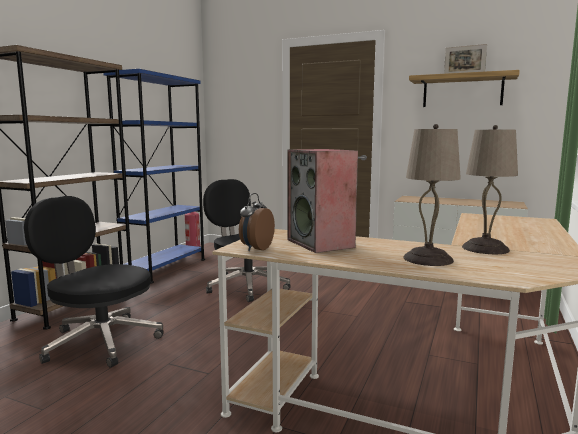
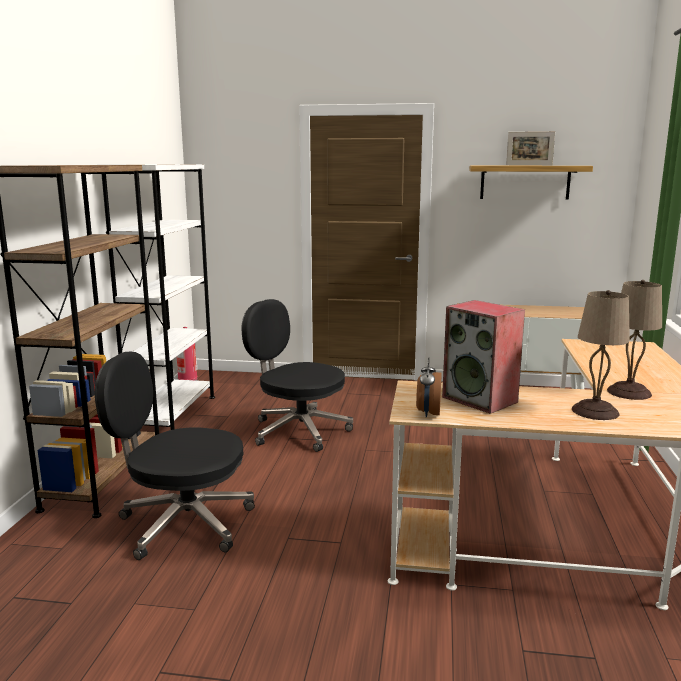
camera: 15 degrees left, 5 degrees up
blue bookcase [104,69,205,284] -> white bookcase [101,164,215,430]

